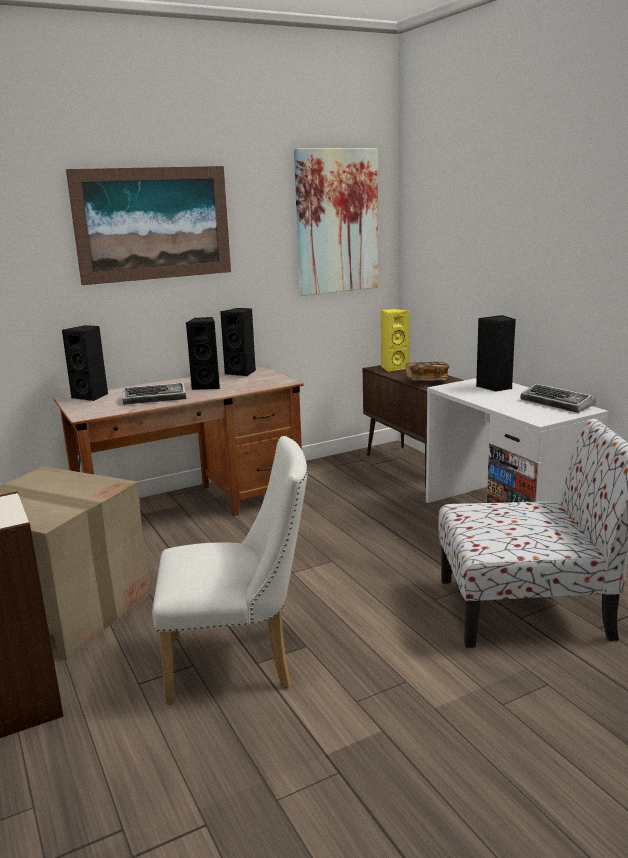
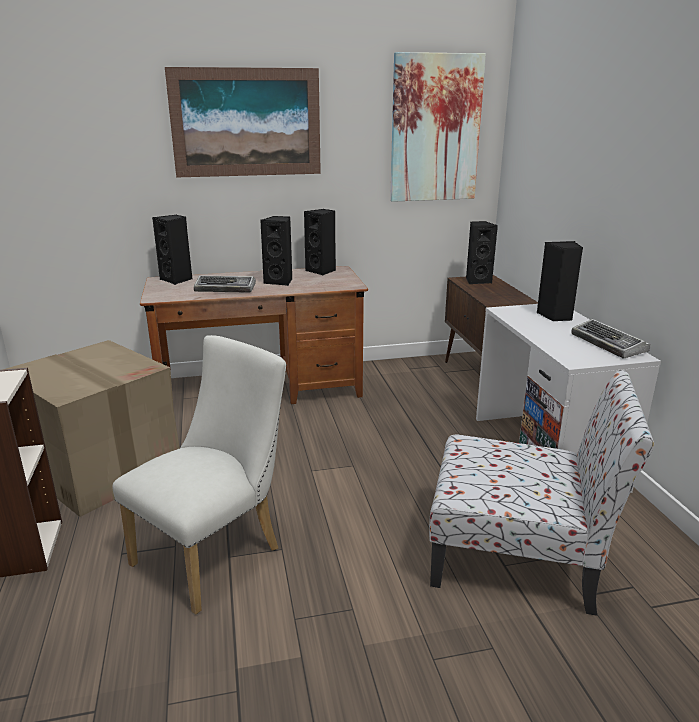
camera: 15 degrees right, 5 degrees up
white chair [152,436,307,705] -> white chair turned 60 degrees counterclockwise [112,335,286,614]
yellow speaker [381,308,410,372] -> black speaker [466,221,498,284]
book [405,362,449,381] -> none

